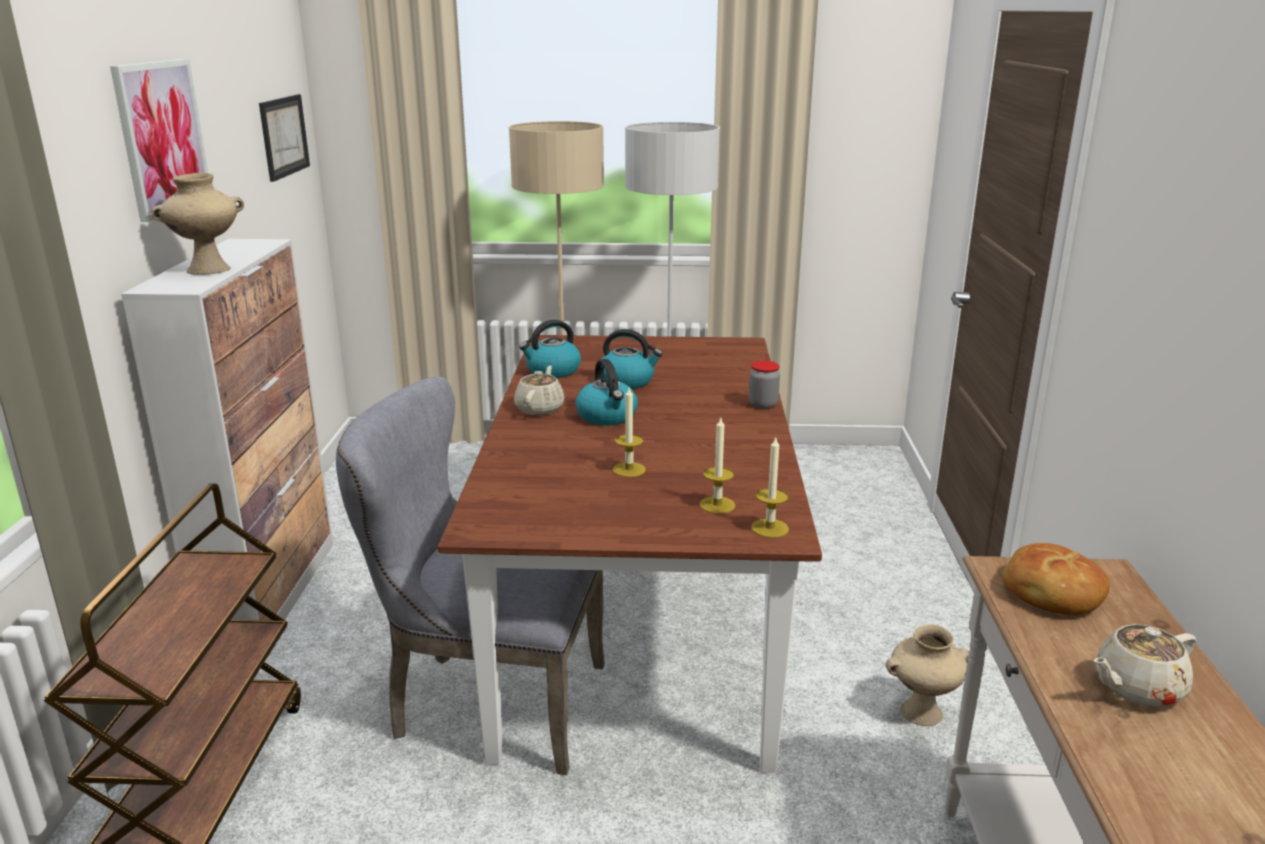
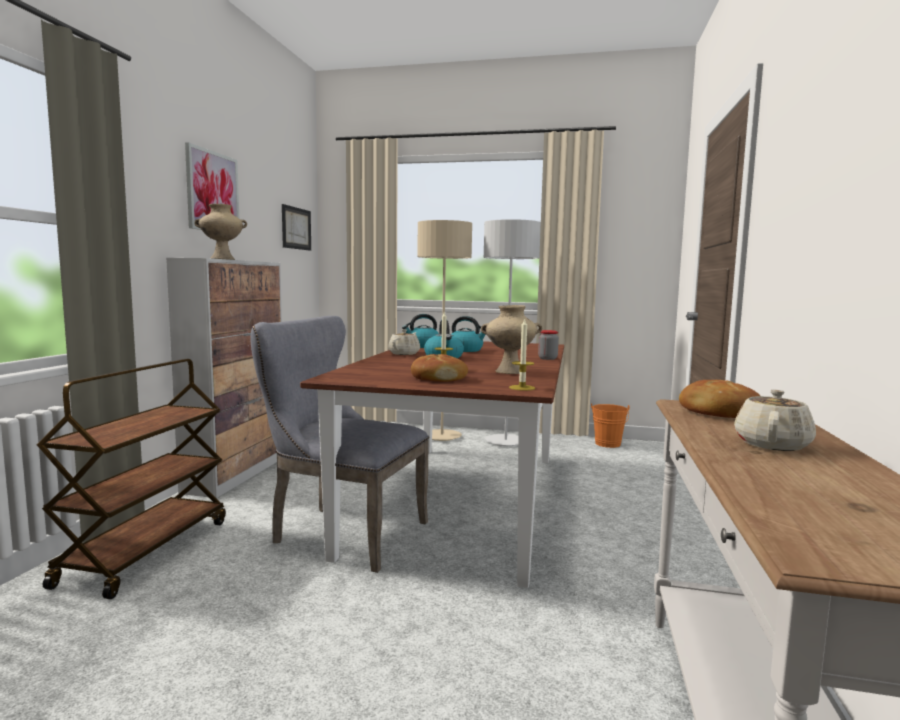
camera: 10 degrees right, 15 degrees down
candle [700,418,735,514] -> none
beige vase [886,624,969,726] -> beige vase moved to [481,305,542,374]
beige teapot [1094,624,1196,707] -> beige teapot turned 135 degrees clockwise [734,390,816,451]
none -> bread [411,354,468,382]
none -> orange bucket [591,404,630,448]

